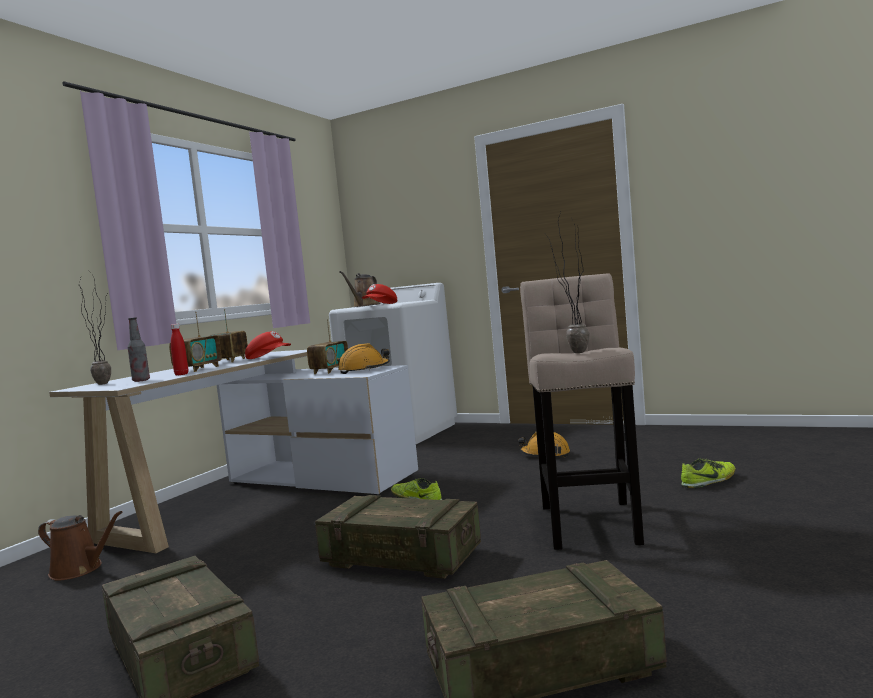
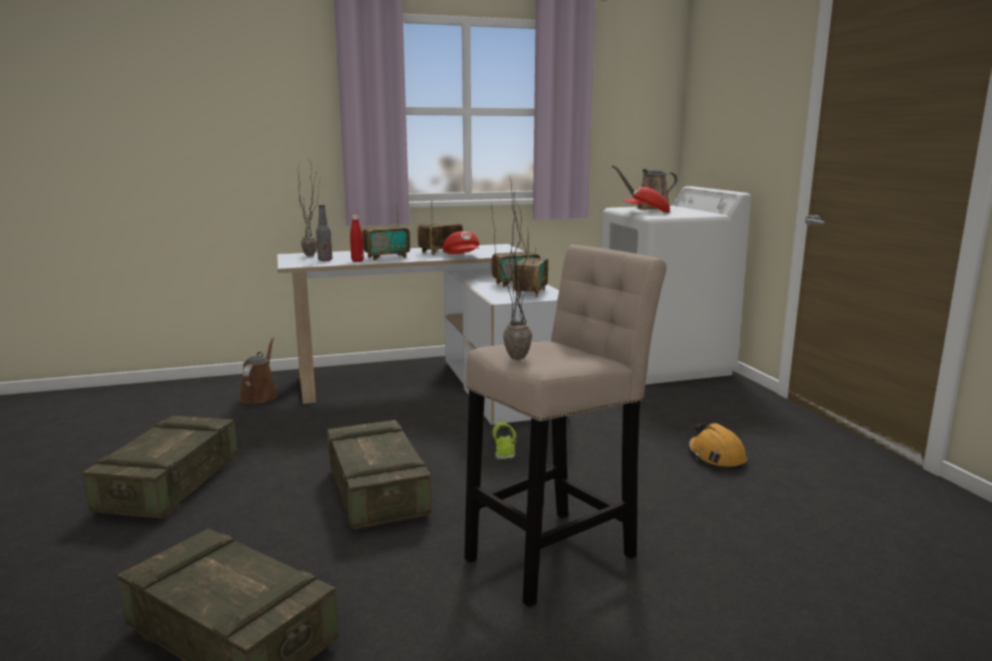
camera: 45 degrees right, 10 degrees up
brown watering can [38,511,123,581] -> brown watering can turned 150 degrees counterclockwise [239,338,278,404]
orange hard hat [338,343,390,374] -> radio [513,232,548,297]
shoe [681,458,736,488] -> none

